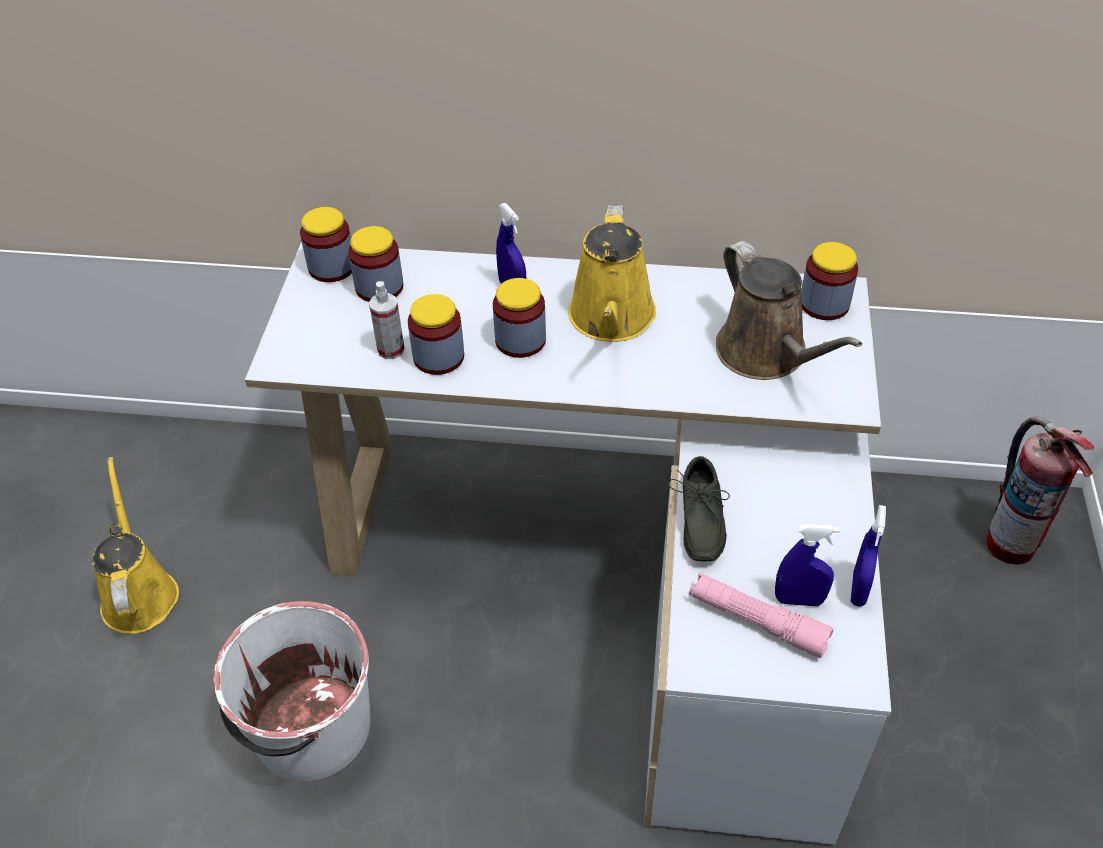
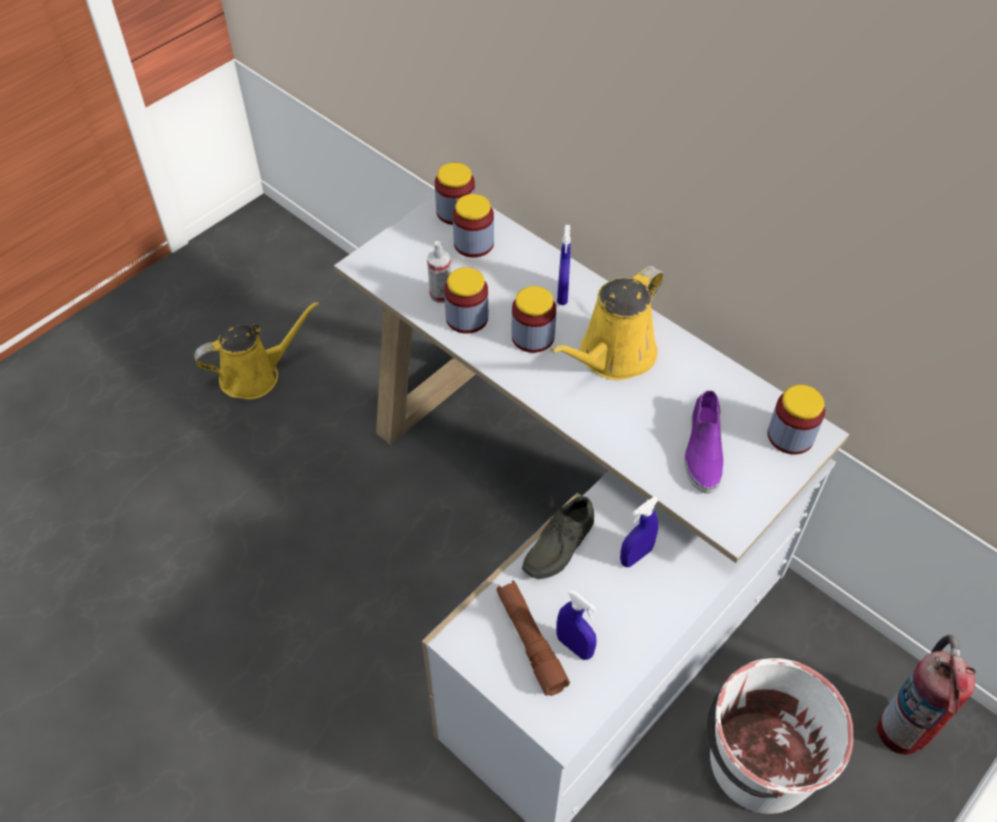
camera: 35 degrees right, 5 degrees up
yellow watering can [92,457,179,634] -> yellow watering can turned 45 degrees clockwise [194,301,319,399]
white bucket [214,601,370,781] -> white bucket moved to [707,657,854,814]
pink flashlight [689,573,833,658] -> brown flashlight [497,580,570,696]
brown watering can [716,241,862,380] -> purple shoe [684,390,723,494]
blue spray bottle [851,505,886,607] -> blue spray bottle moved to [620,496,659,567]

